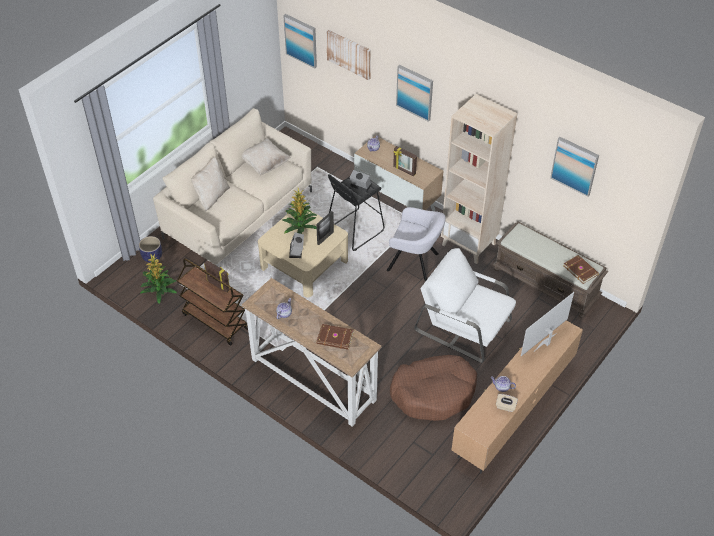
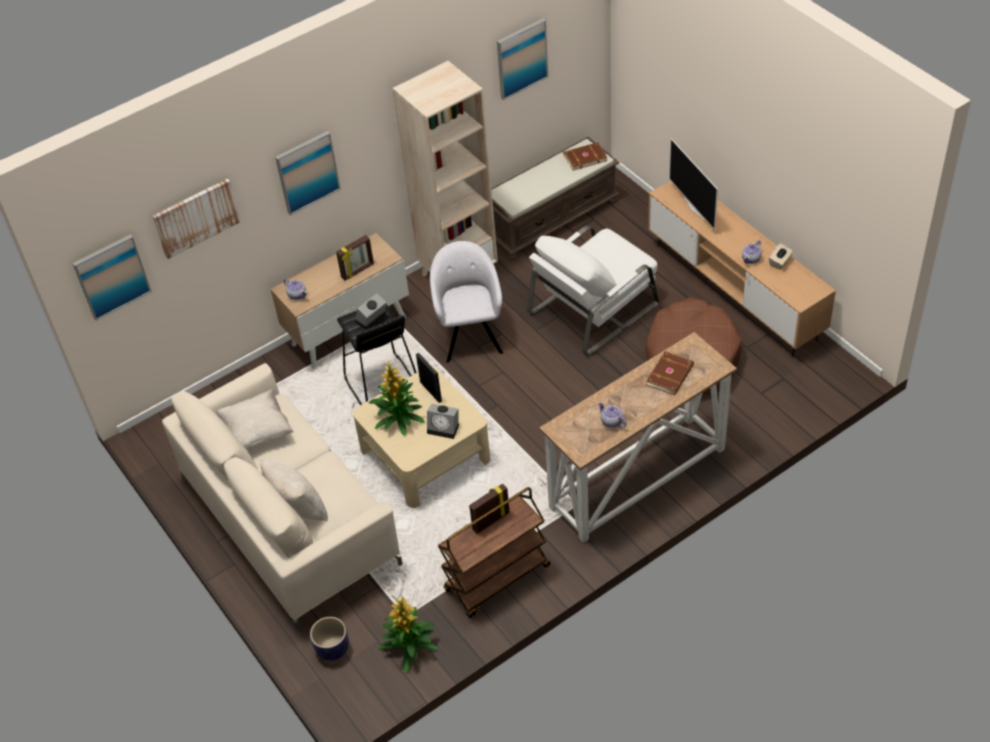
camera: 70 degrees left, 0 degrees up
grey armchair [387,207,446,282] -> grey armchair turned 45 degrees counterclockwise [430,241,503,363]

